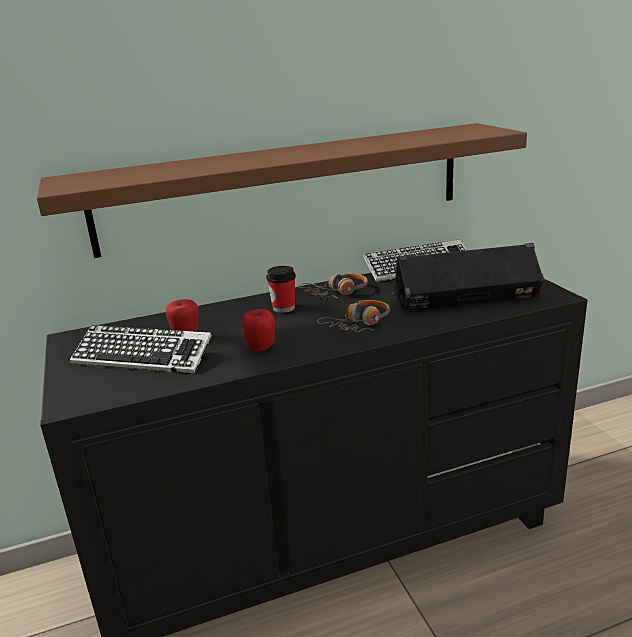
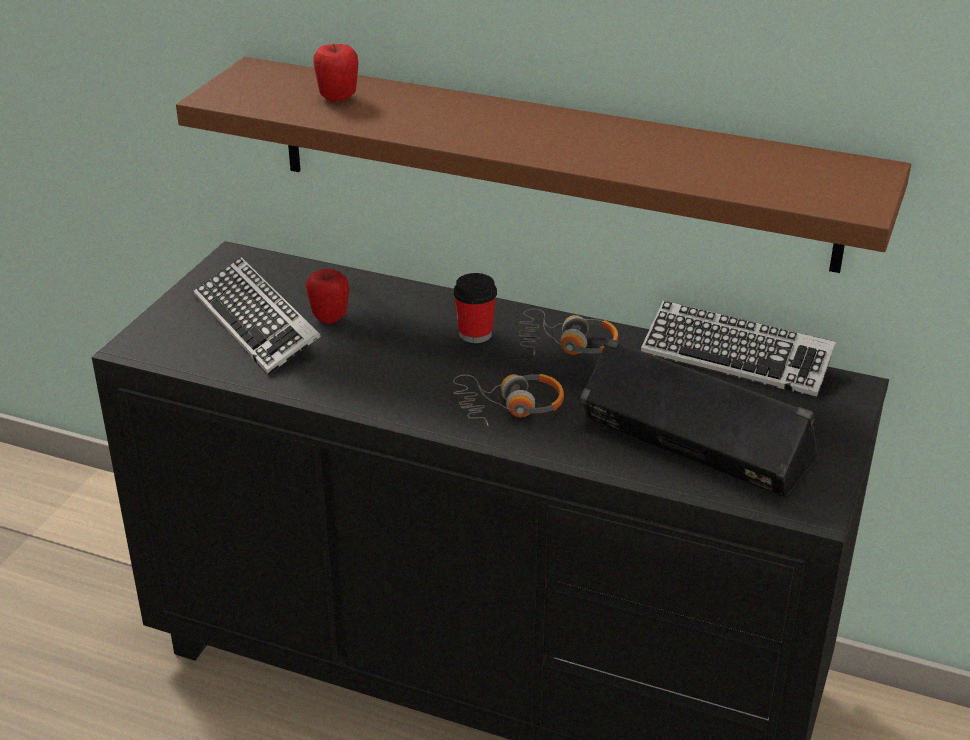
camera: 40 degrees right, 10 degrees up
apple [242,309,275,352] -> apple moved to [313,44,359,102]

